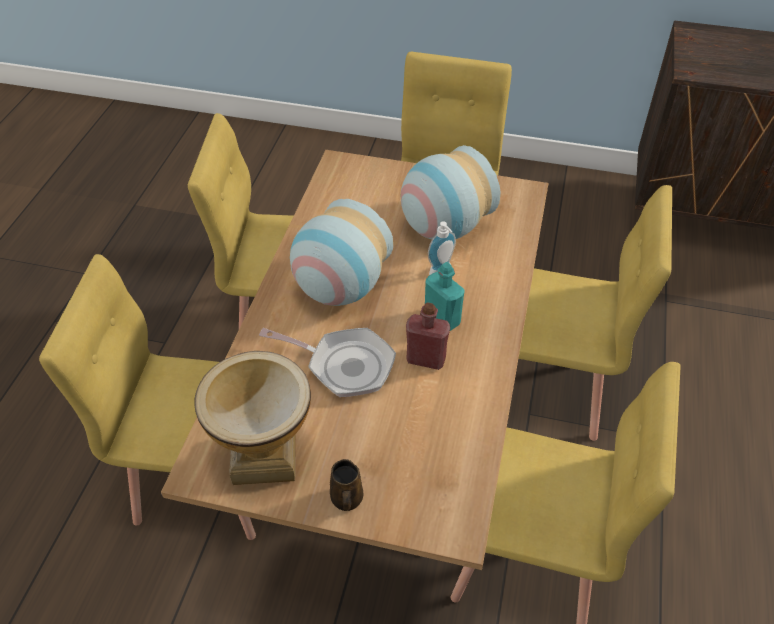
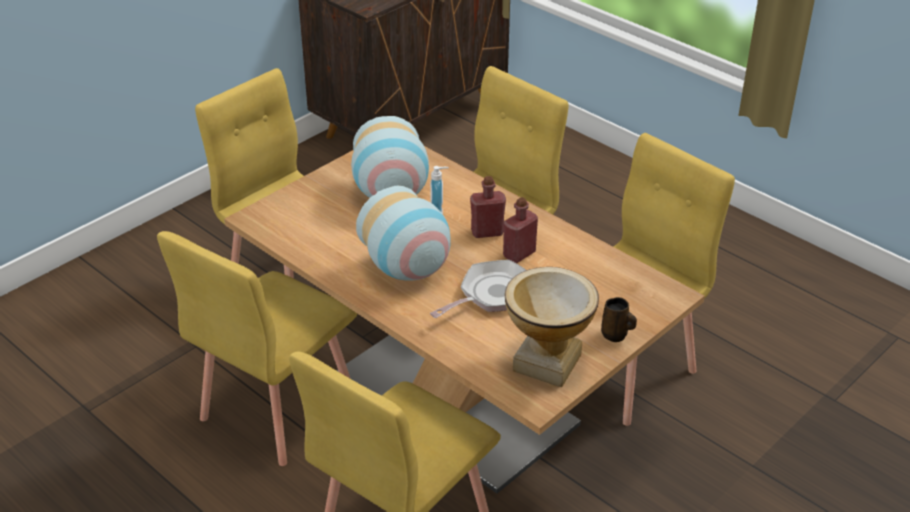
camera: 60 degrees left, 10 degrees down
turquoise bottle [425,262,465,331] -> red bottle [470,176,506,238]

